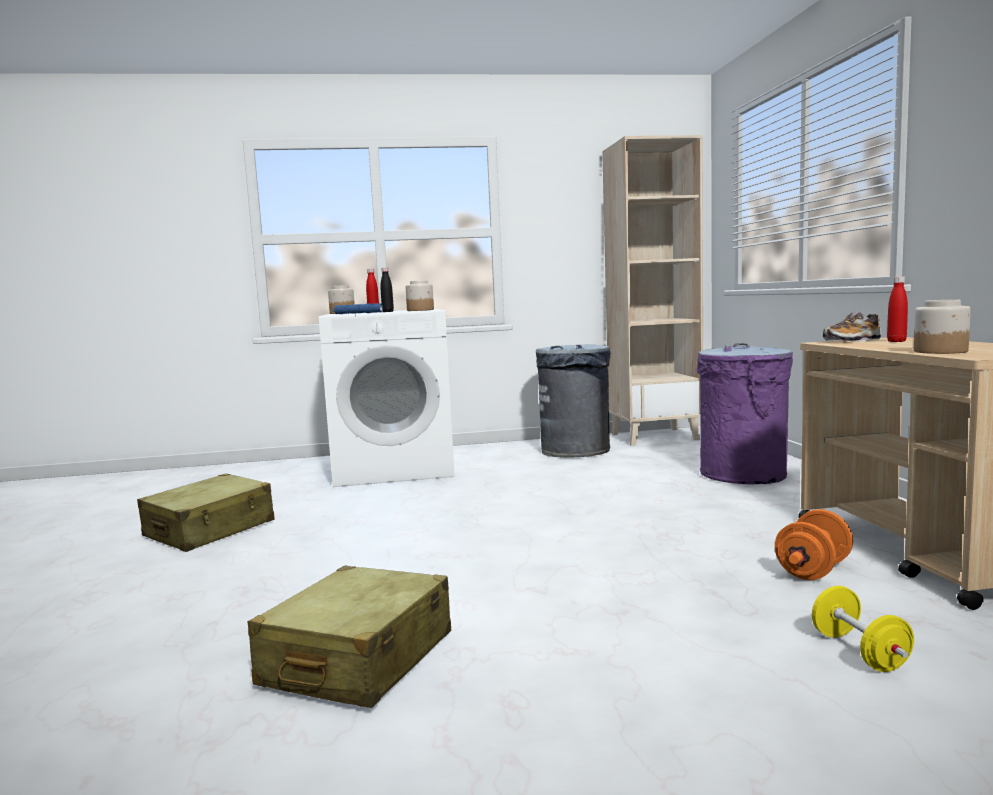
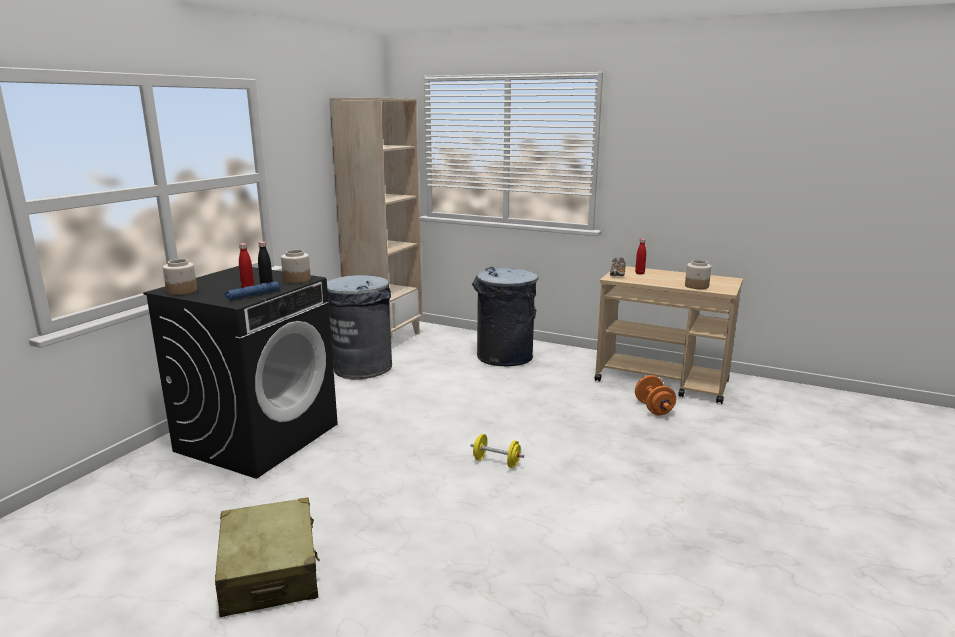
camera: 55 degrees left, 10 degrees up
beige suitcase [248,566,451,708] -> none
white washing machine [319,309,455,487] -> black washing machine [143,266,338,479]
purple trash can [696,343,793,485] -> grey trash can [471,267,538,366]
yellow dumbbell [812,586,914,672] -> yellow dumbbell moved to [471,434,524,468]

